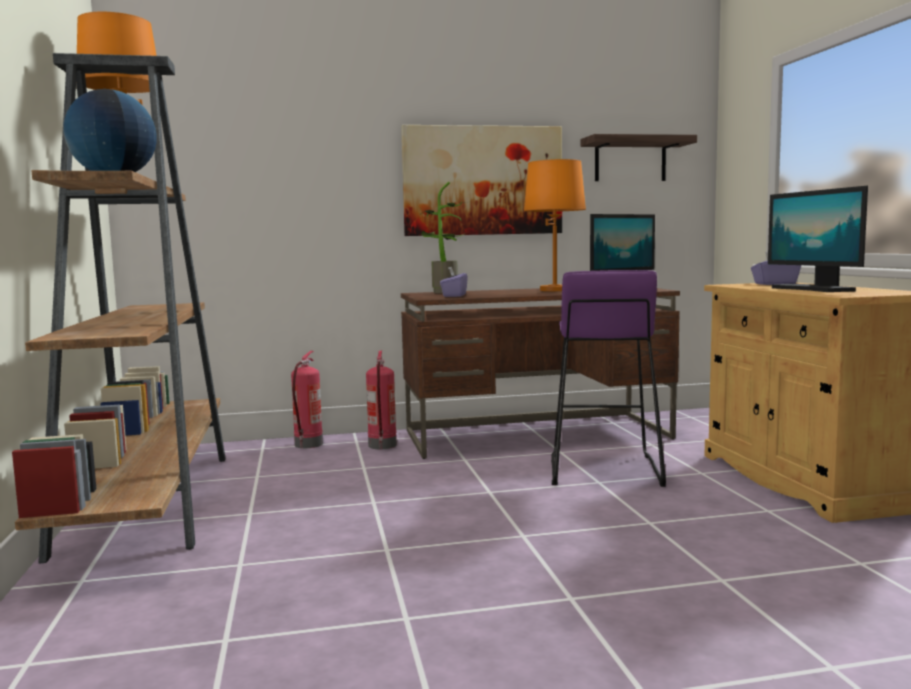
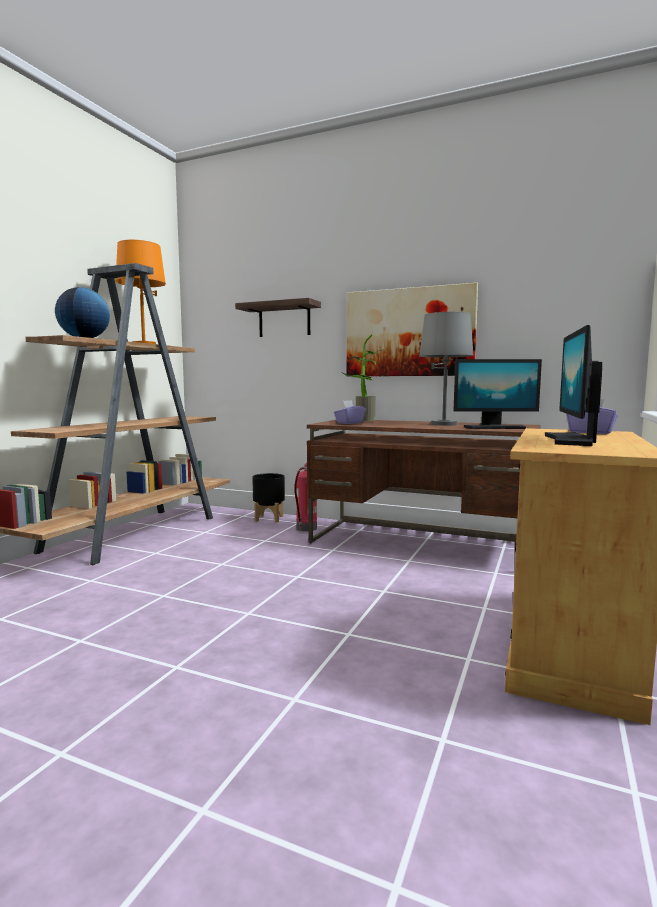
camera: 35 degrees right, 0 degrees up
fire extinguisher [291,351,323,448] -> black planter [252,473,285,522]
orange table lamp [524,159,586,291] -> grey table lamp [420,312,474,426]
purple stool [551,270,666,487] -> none
shelf [581,134,697,181] -> shelf moved to [235,298,321,337]

